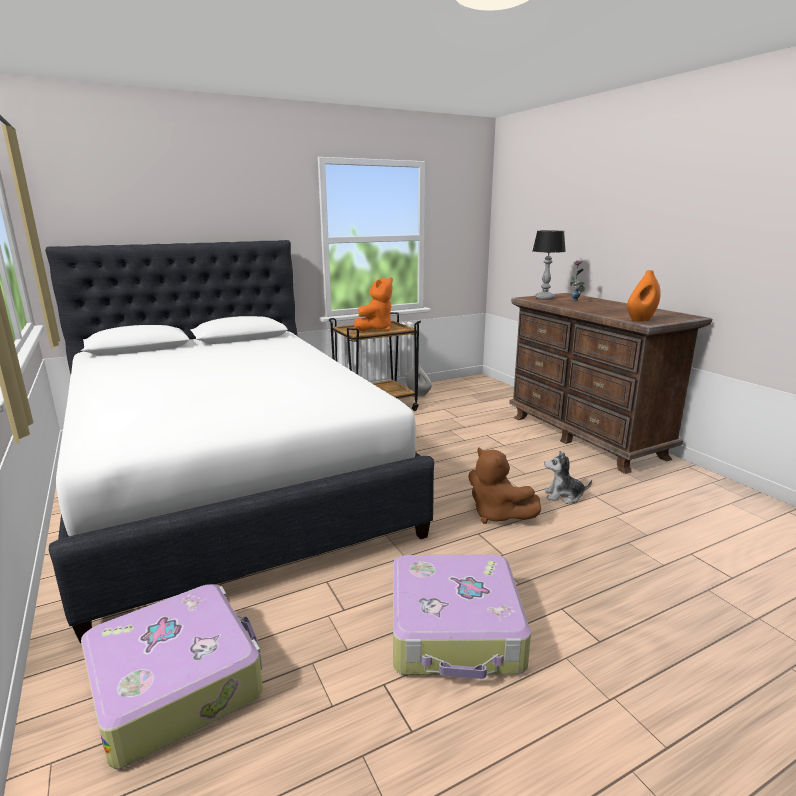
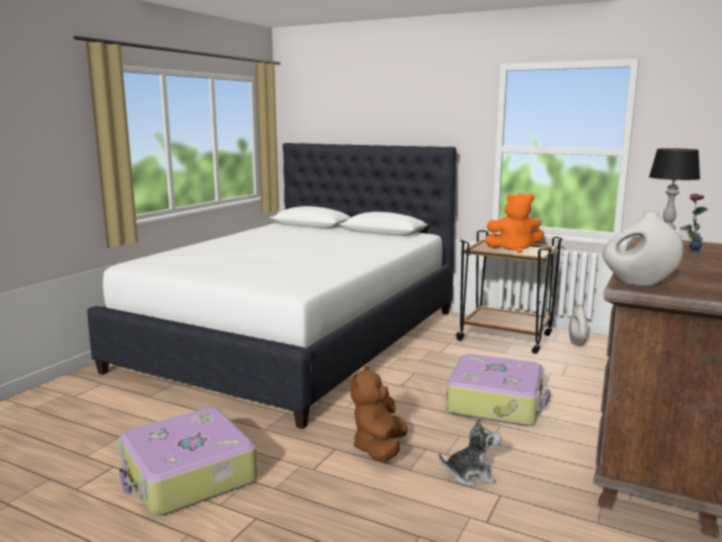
camera: 55 degrees right, 5 degrees down
suitcase [81,584,263,769] -> suitcase moved to [446,354,551,426]
plush toy [544,451,592,504] -> plush toy turned 120 degrees clockwise [439,417,501,487]
orange vase [627,270,661,322] -> white vase [602,211,683,286]

